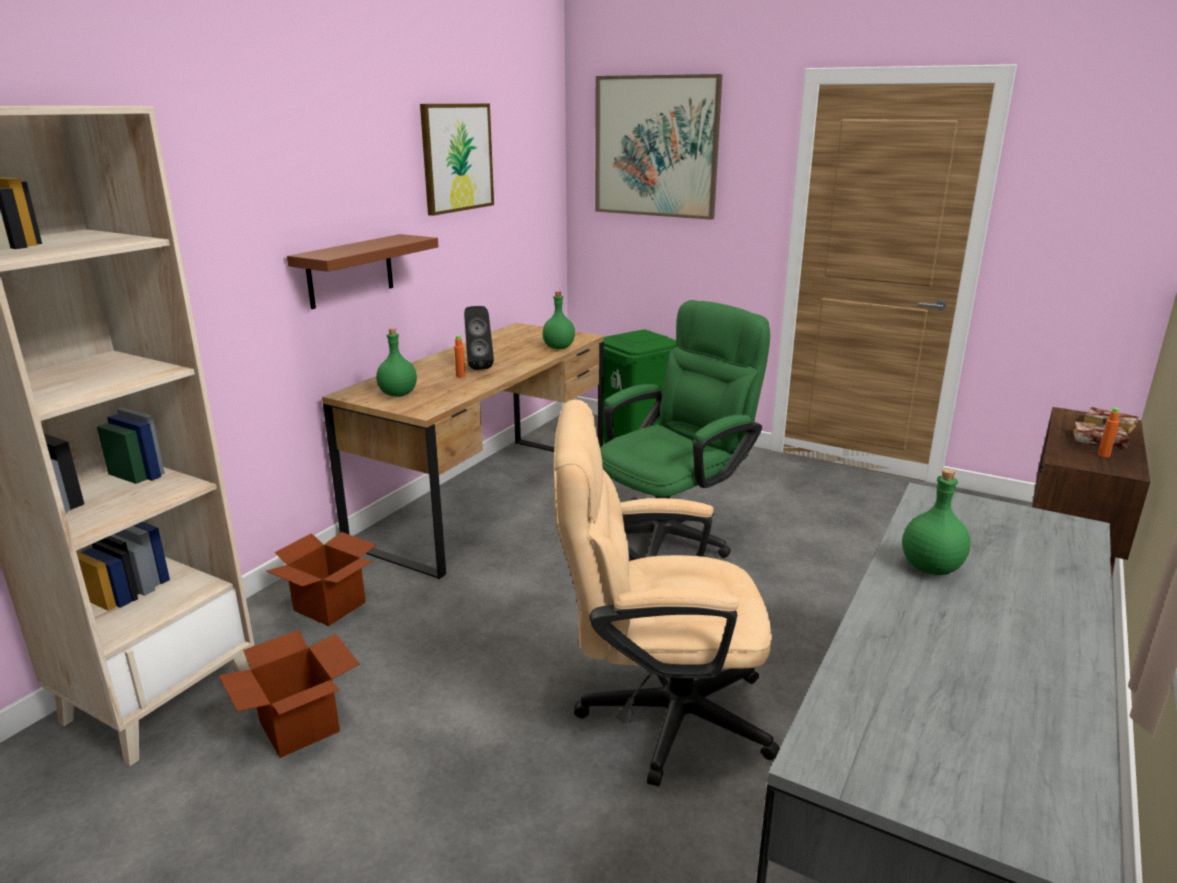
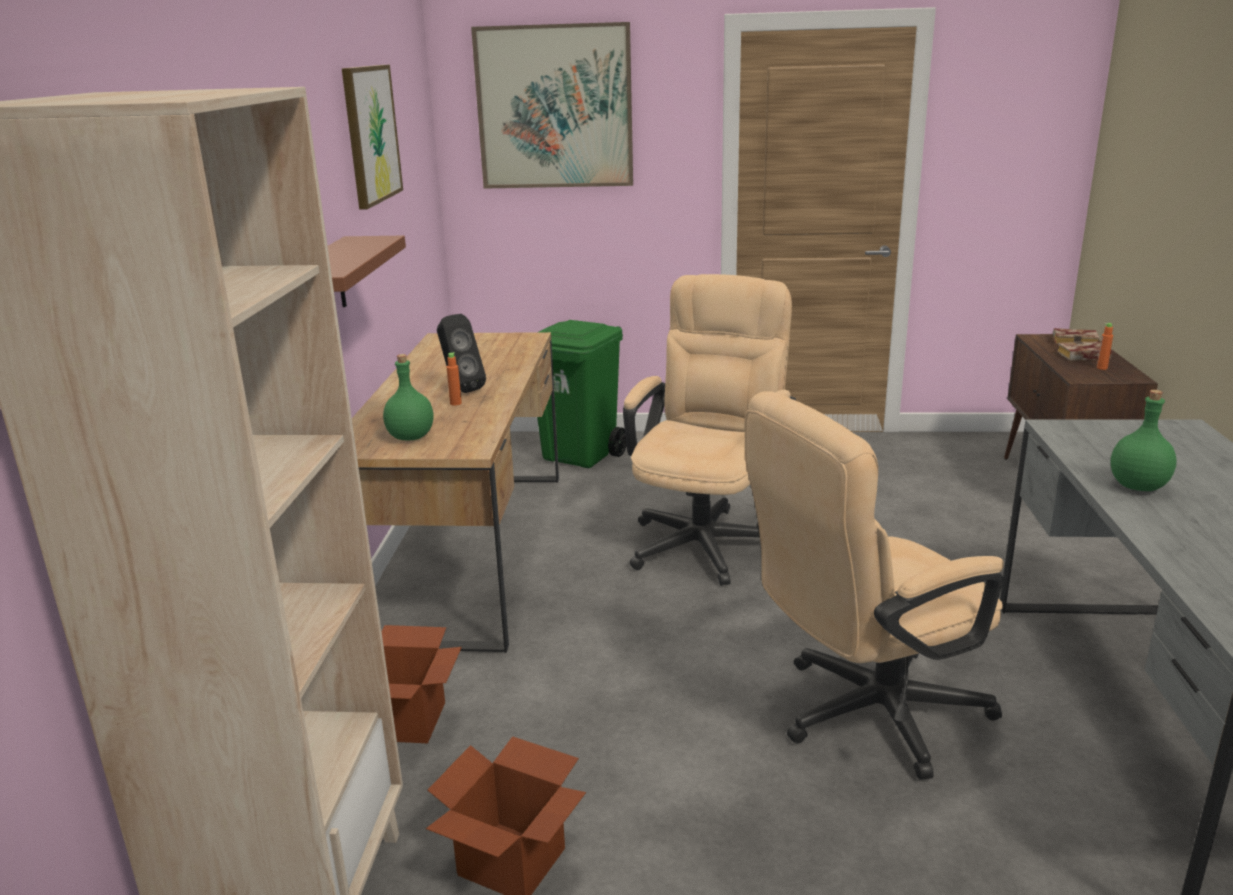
camera: 25 degrees left, 0 degrees up
green bottle [542,291,575,349] -> none
green office chair [600,300,770,558] -> beige office chair [623,274,796,586]

